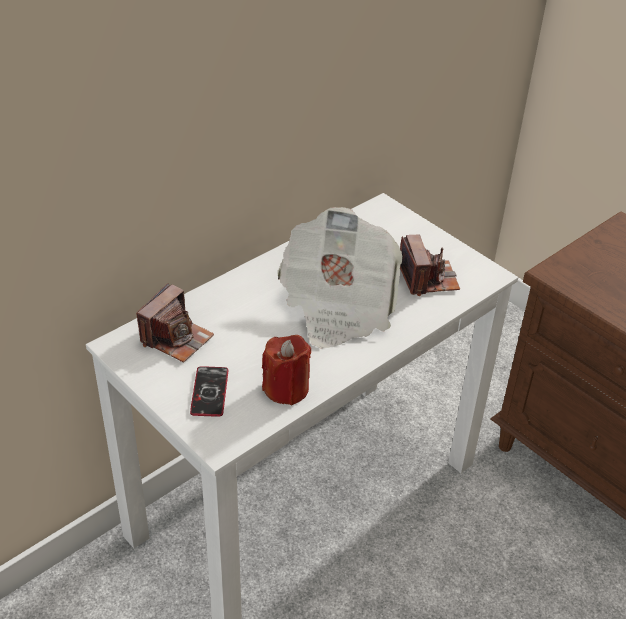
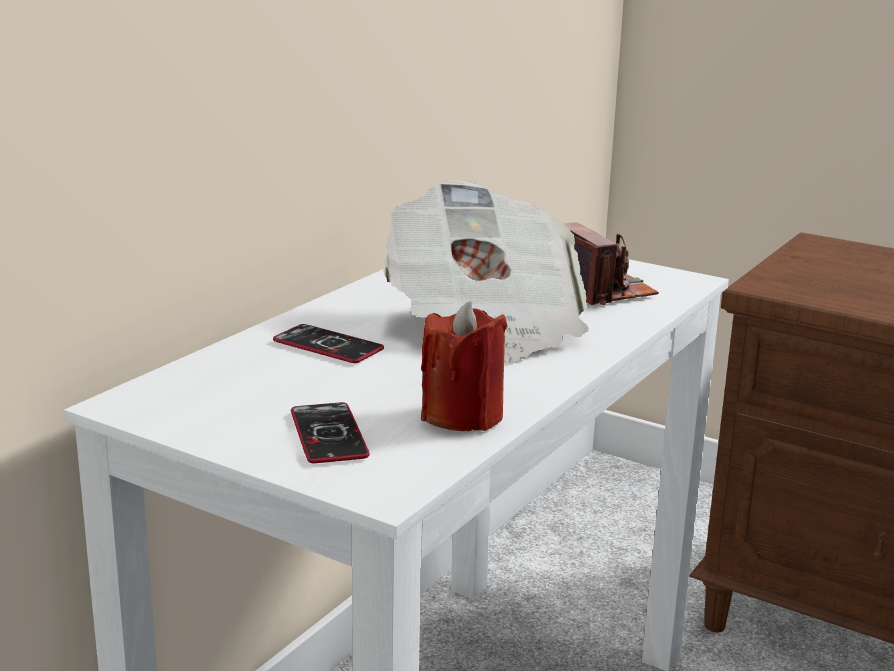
camera: 15 degrees left, 20 degrees down
camera [136,283,214,363] -> none
none -> phone [273,324,384,363]

